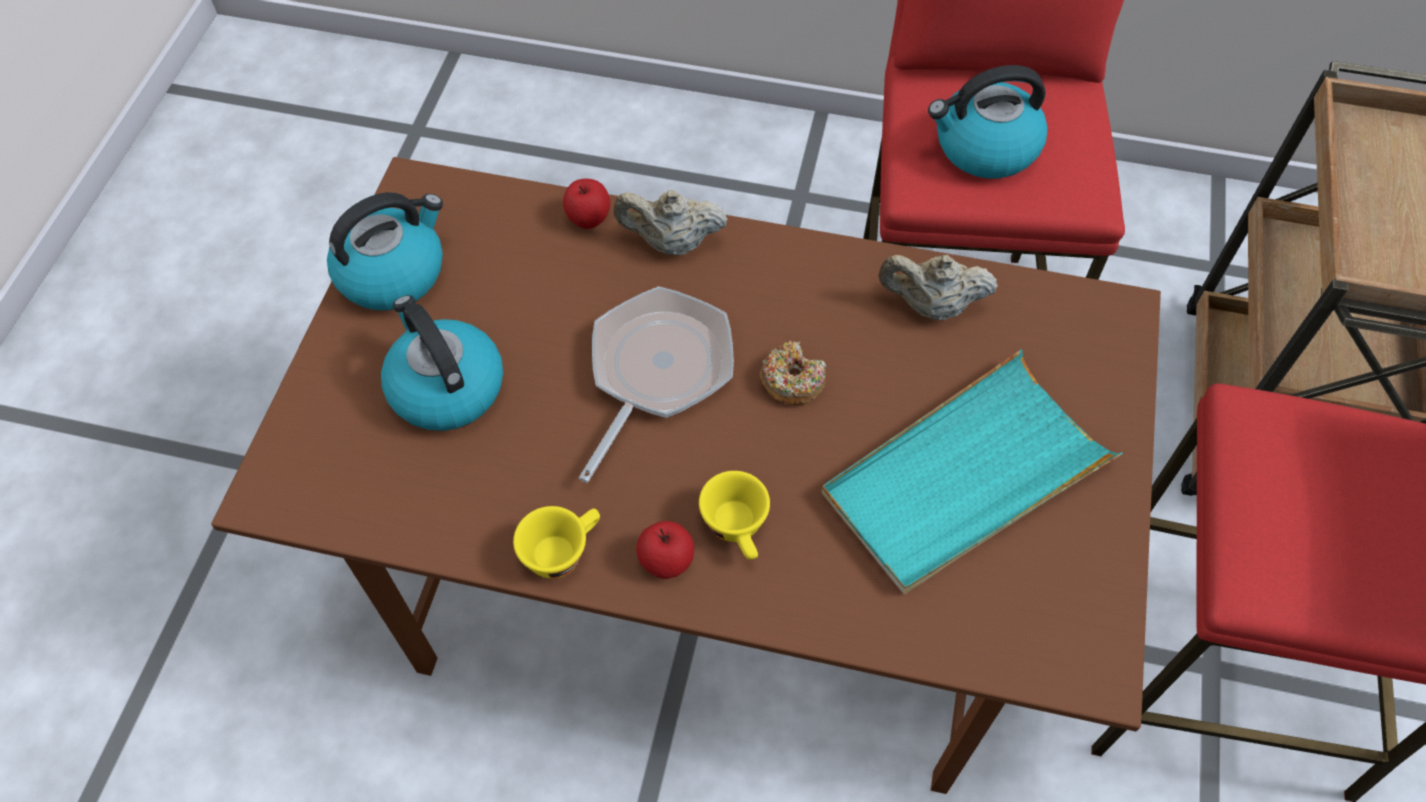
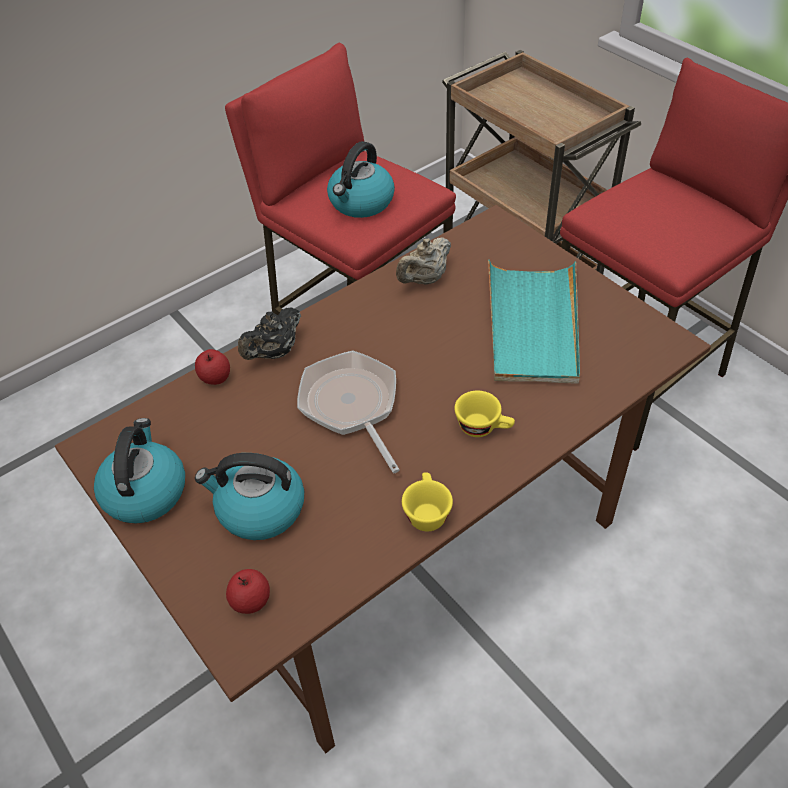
camera: 50 degrees left, 10 degrees down
beige teapot [614,190,728,255] -> black teapot [238,307,301,360]
apple [636,521,694,579] -> apple moved to [226,569,270,614]
donut [760,341,826,405] -> none

